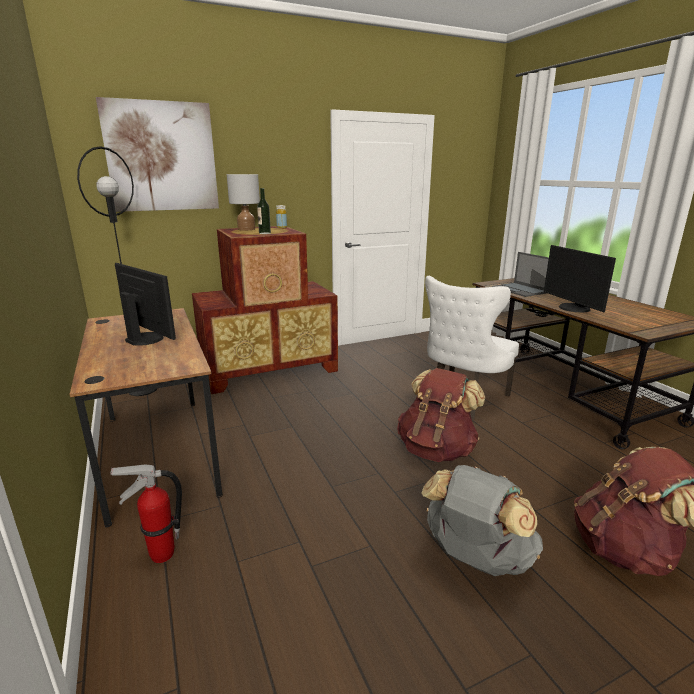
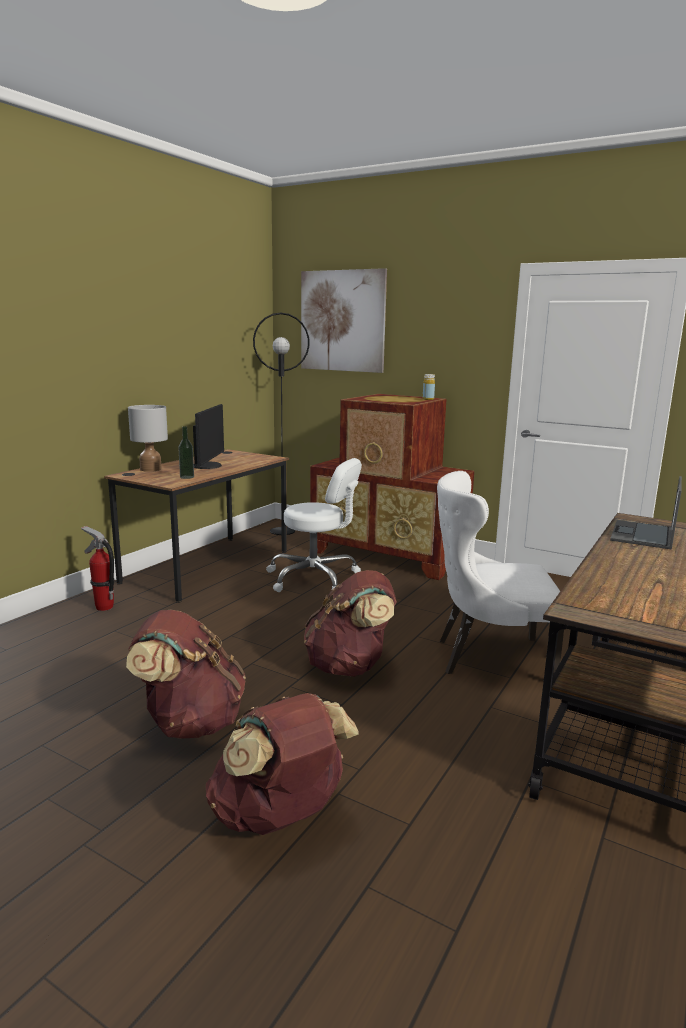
camera: 55 degrees right, 5 degrees down
grey table lamp [227,174,260,231] -> grey table lamp moved to [128,405,168,472]
bottle [257,188,271,234] -> bottle moved to [178,426,194,479]
grey backpack [421,465,543,576] -> brown backpack [126,610,246,739]
monitor [544,245,616,313] -> none
none -> white office chair [266,458,362,592]

